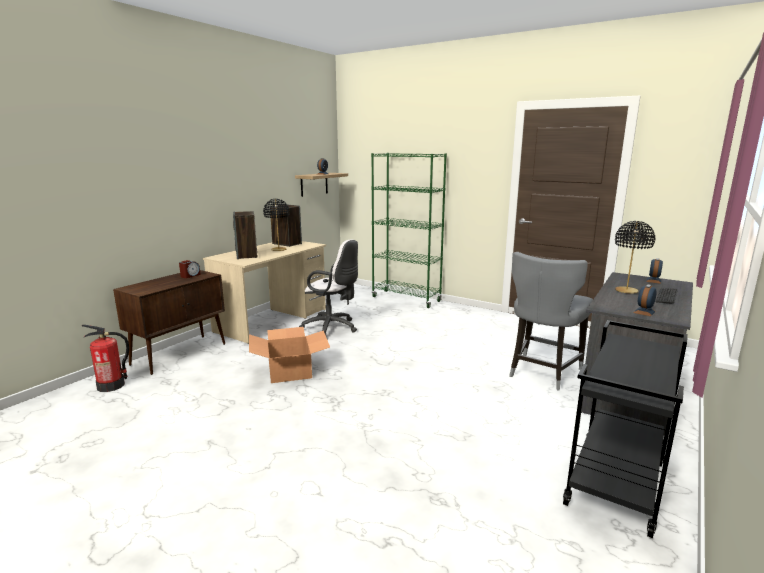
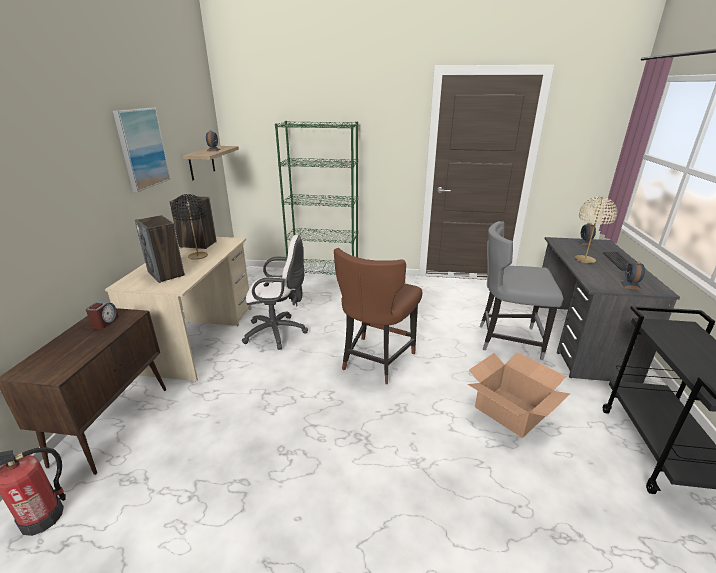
camera: 25 degrees left, 10 degrees up
cardboard box [249,327,330,383] -> cardboard box moved to [467,352,570,438]
grey chair [509,252,593,391] -> grey chair turned 90 degrees clockwise [479,221,563,360]
black table lamp [615,221,655,294] -> beige table lamp [575,197,617,263]
none -> picture [113,107,171,192]
none -> brown chair [334,248,422,384]

